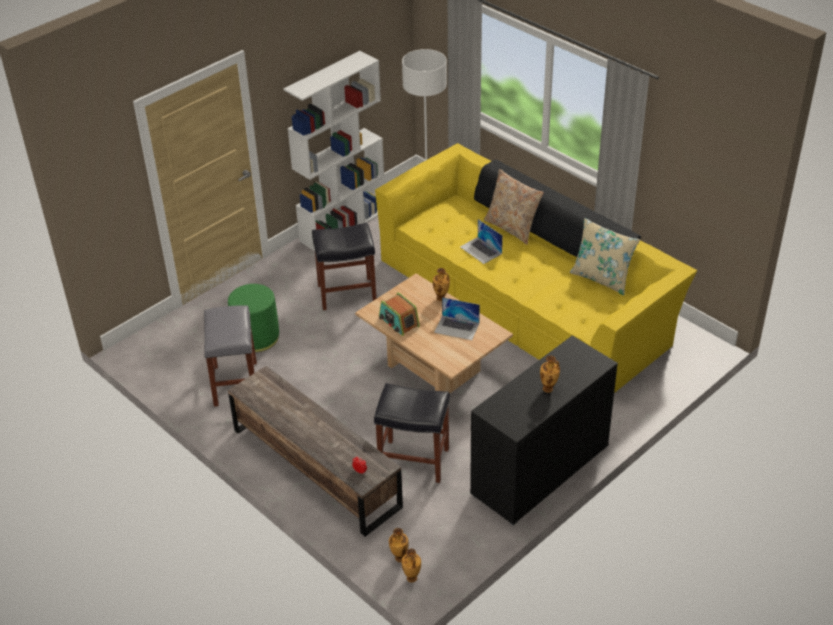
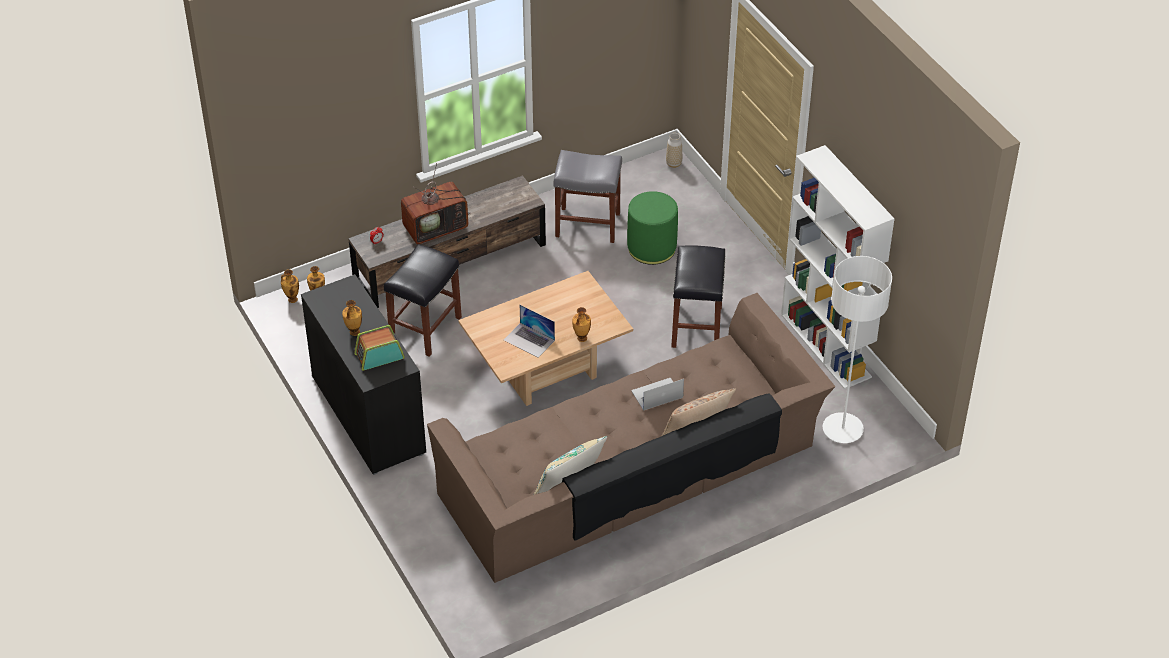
camera: 105 degrees right, 5 degrees up
yellow sofa [375,143,697,393] -> brown sofa [427,293,836,583]
radio [379,292,420,336] -> radio moved to [354,325,405,371]
laptop [434,297,480,340] -> laptop turned 90 degrees counterclockwise [504,305,555,358]
none -> television [401,163,471,244]
none -> vase [666,133,682,168]

